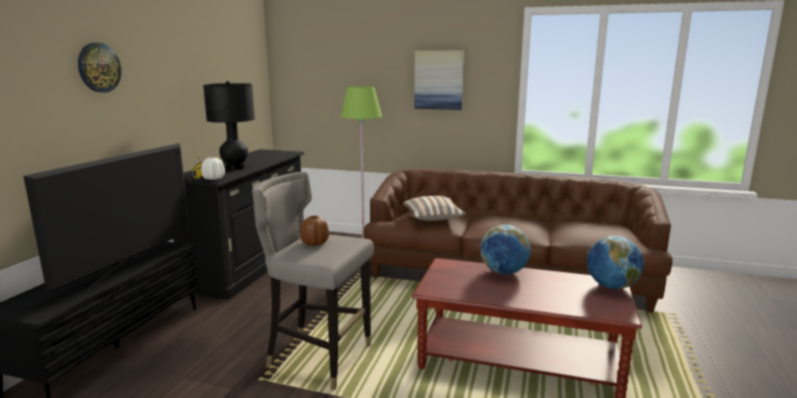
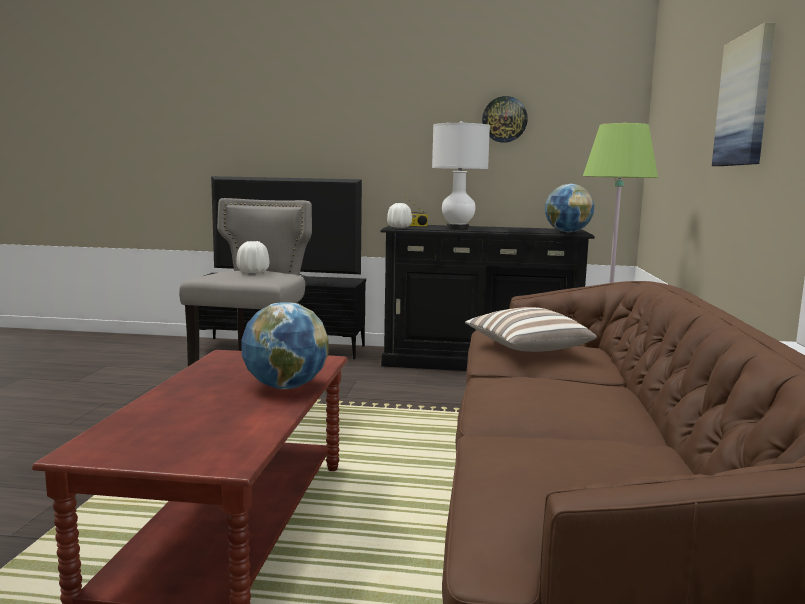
camera: 80 degrees right, 5 degrees down
wall clock [78,43,121,93] -> wall clock moved to [482,96,528,143]
black table lamp [203,81,255,170] -> white table lamp [432,121,490,229]
brown vase [300,216,329,246] -> white vase [236,241,269,273]
globe [587,236,644,289] -> globe moved to [545,184,595,232]

